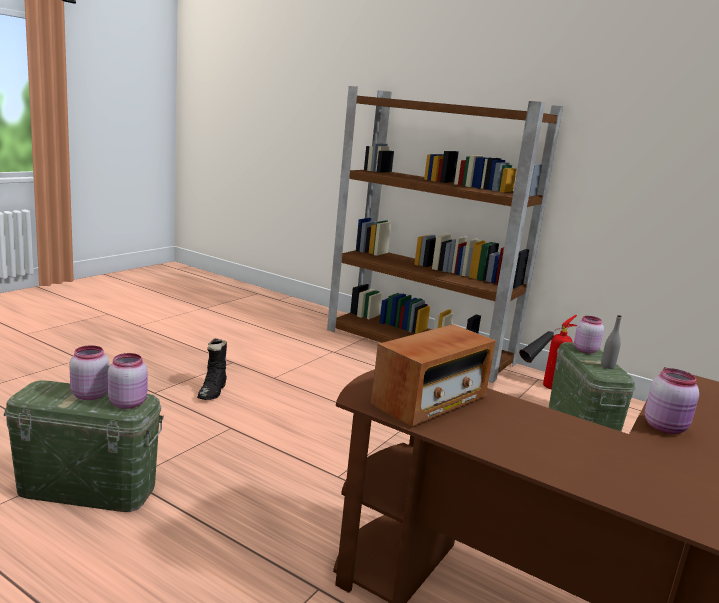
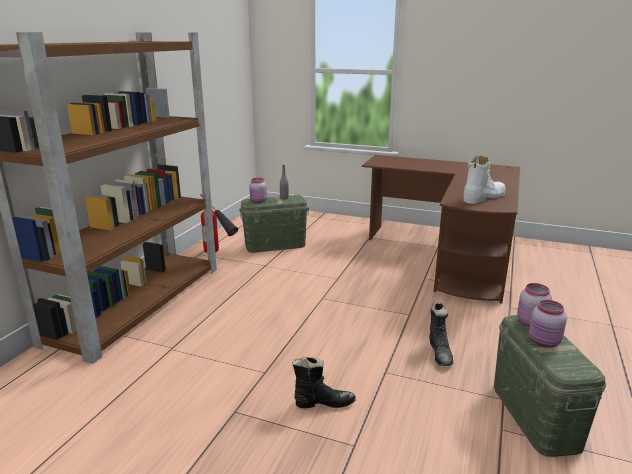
camera: 100 degrees left, 5 degrees up
radio [371,324,496,426] -> white boot [463,156,506,204]
pink jar [645,368,699,434] -> none
none -> black boot [429,302,453,366]

